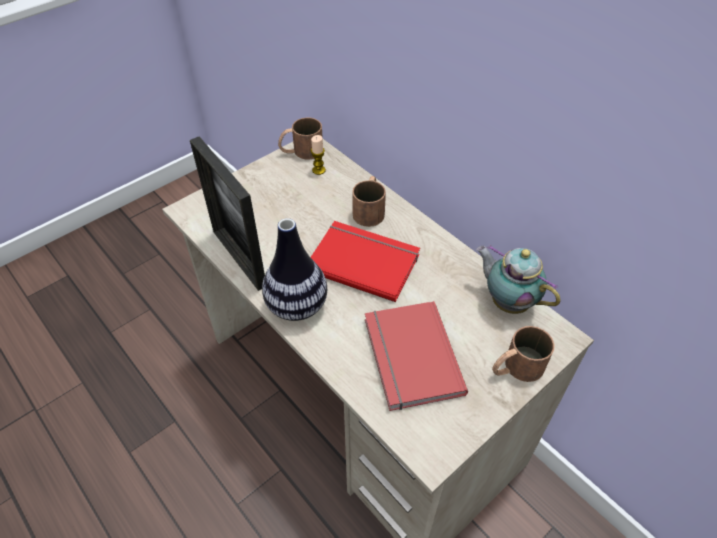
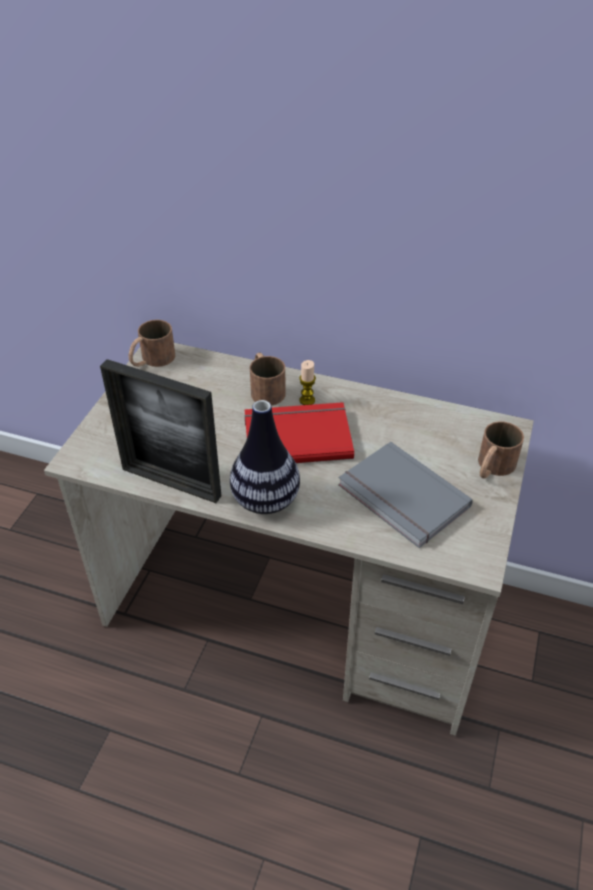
camera: 30 degrees left, 5 degrees down
candle [311,135,326,175] -> candle moved to [299,360,316,405]
red book [365,301,468,411] -> grey book [338,442,473,548]
teapot [476,245,561,314] -> none

